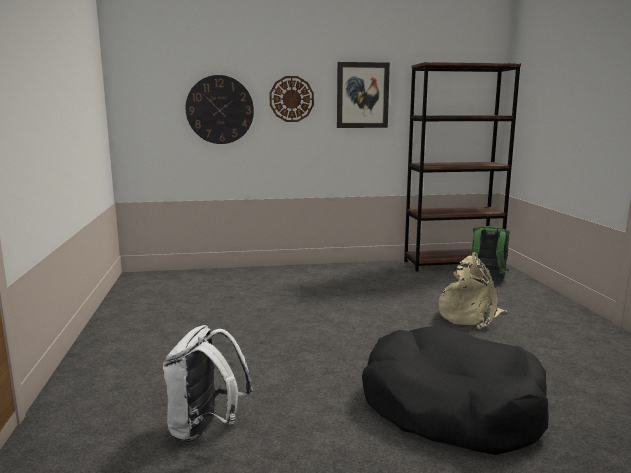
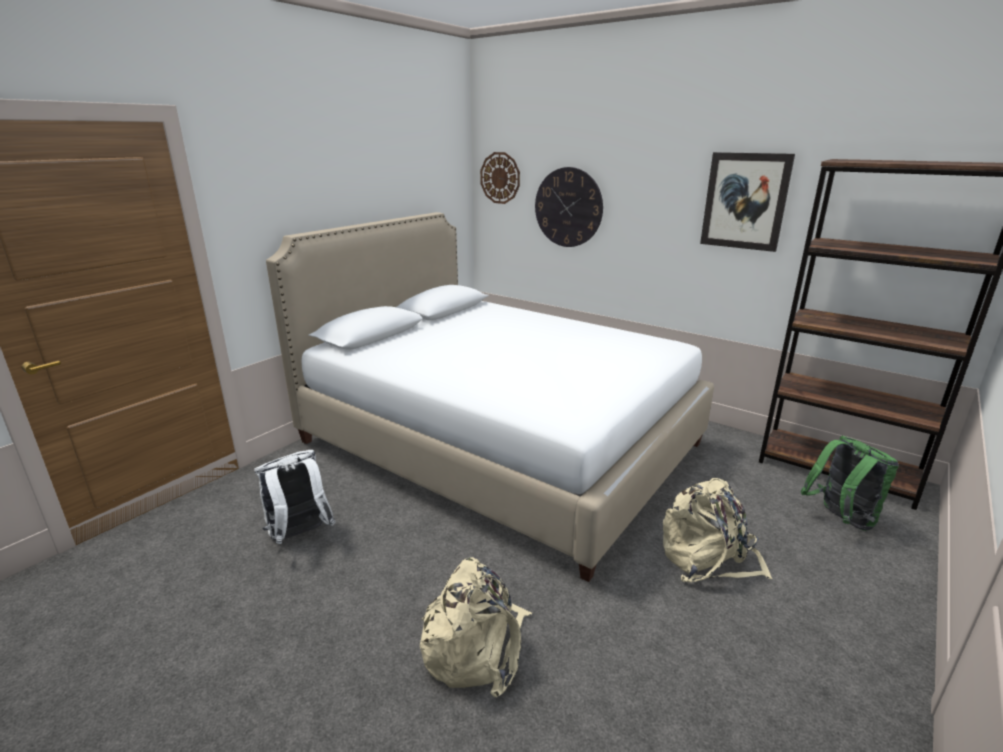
camera: 45 degrees right, 10 degrees up
wall clock [269,76,314,122] -> wall clock moved to [480,152,520,204]
black dog bed [362,327,549,455] -> beige backpack [420,557,532,698]
none -> white bed [266,212,714,582]

